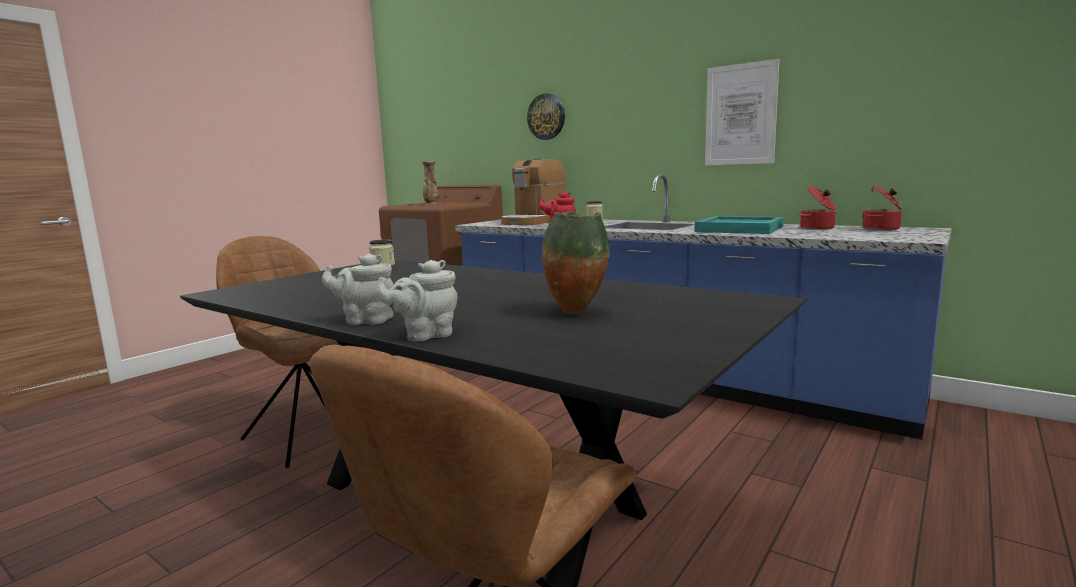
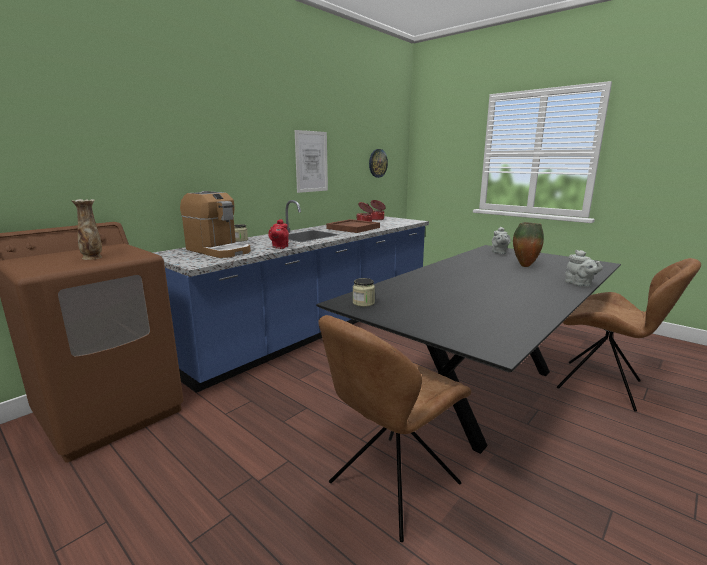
camera: 85 degrees left, 5 degrees up
grey teapot [322,254,393,325] -> grey teapot moved to [492,227,511,254]
wall clock [527,93,565,140] -> wall clock moved to [369,149,388,178]
turquoise tray [694,216,784,234] -> brown tray [326,219,380,233]

